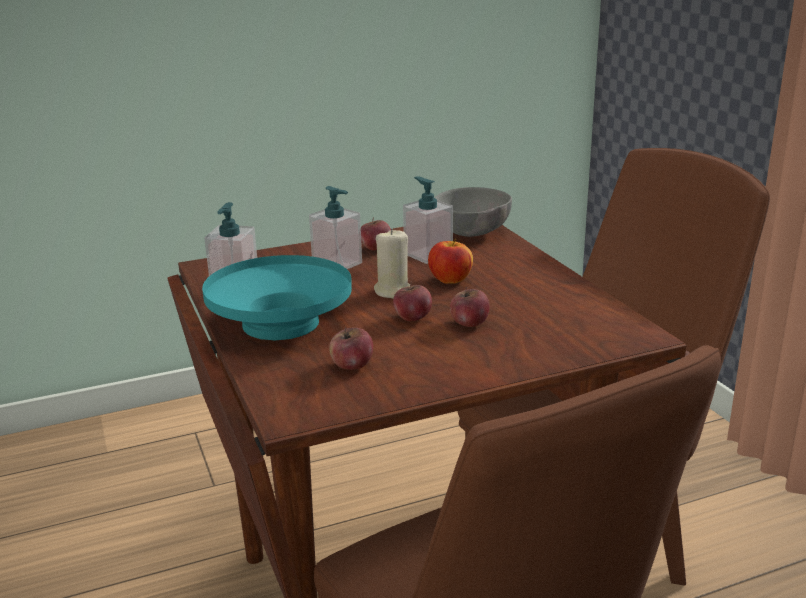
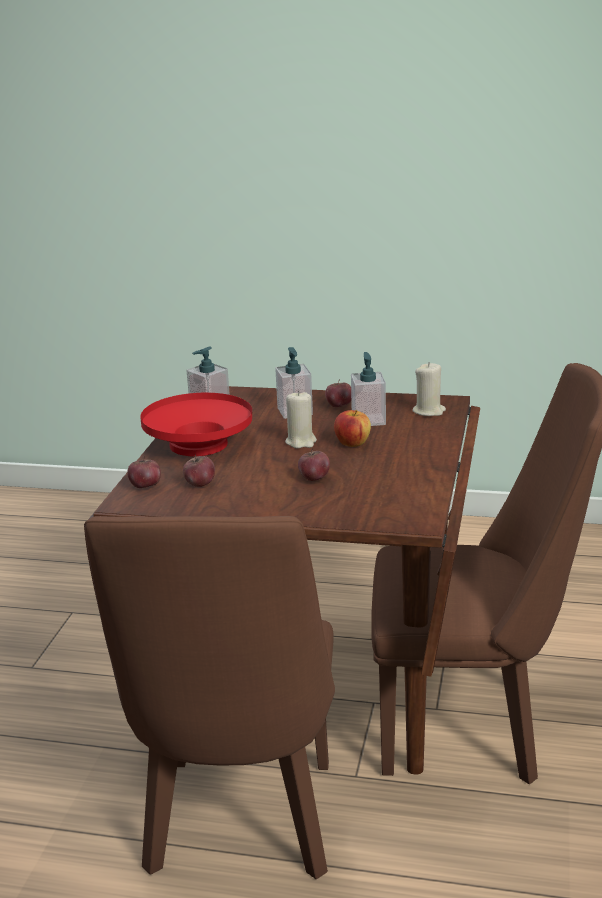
camera: 35 degrees right, 0 degrees up
turquoise bowl [202,255,352,340] -> red bowl [140,393,252,456]
apple [393,281,432,321] -> apple moved to [127,456,161,488]
grey bowl [434,187,512,237] -> beige candle [412,362,446,416]

